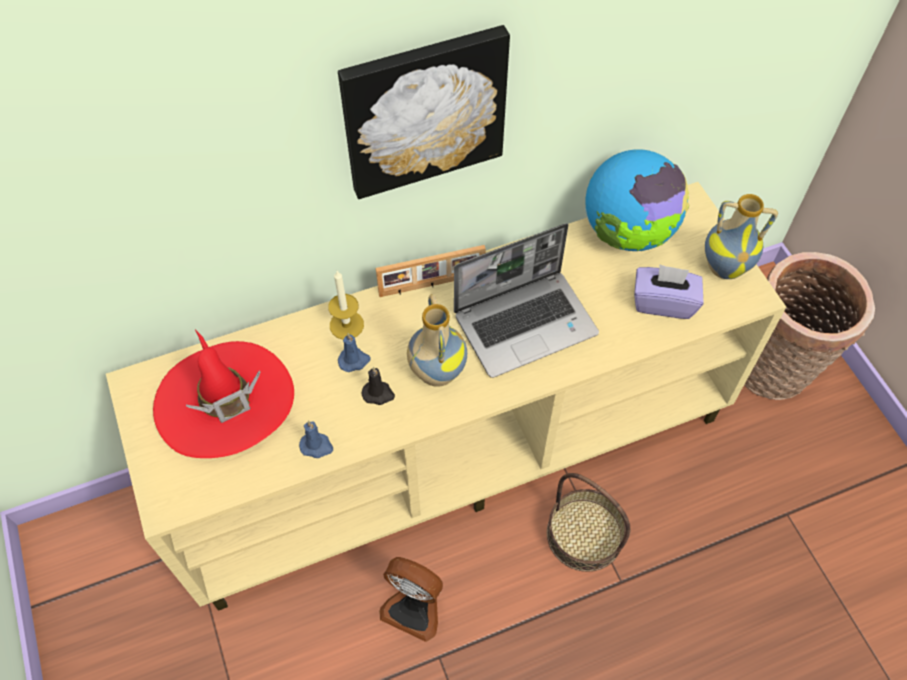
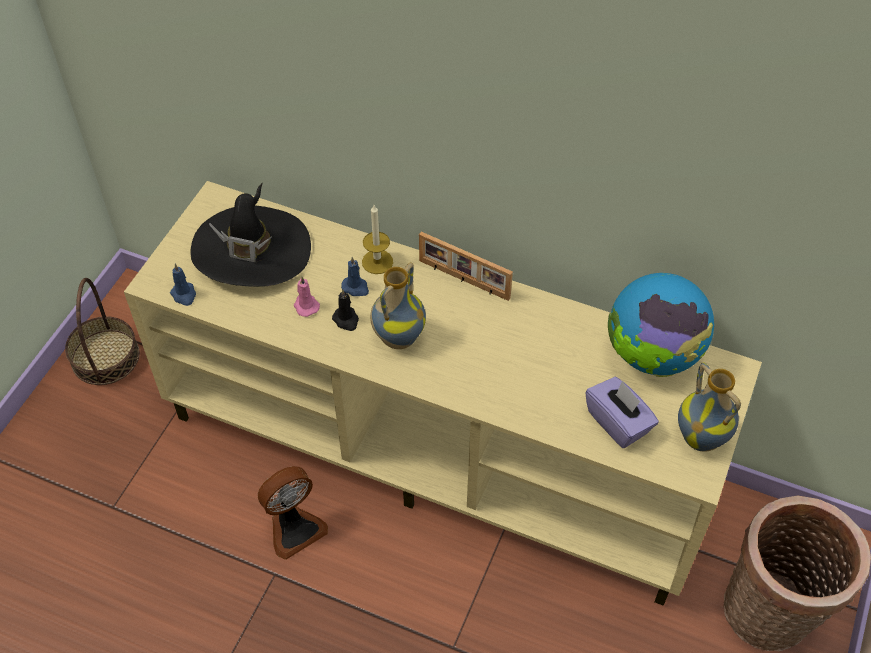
camera: 45 degrees right, 5 degrees down
red hat [153,330,294,458] -> black hat [190,182,311,287]
blue candle [299,421,333,458] -> blue candle moved to [170,264,196,306]
picture [338,25,510,199] -> none
fan [379,557,443,642] -> fan turned 105 degrees counterclockwise [258,466,328,560]
laptop [454,223,599,378] -> none
basket [547,473,630,572] -> basket moved to [65,278,140,385]
none -> pink candle [294,276,320,317]

